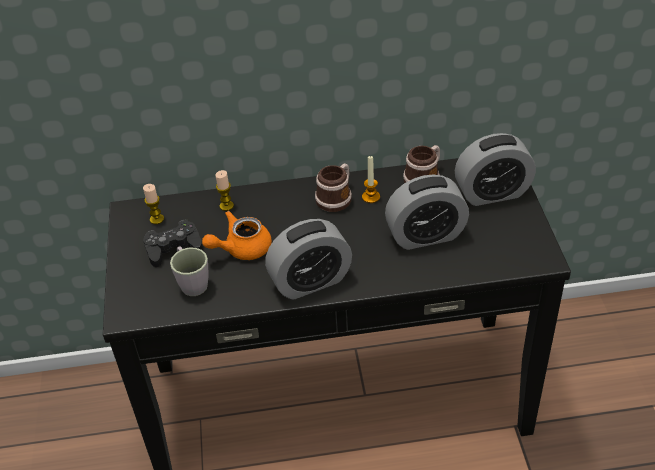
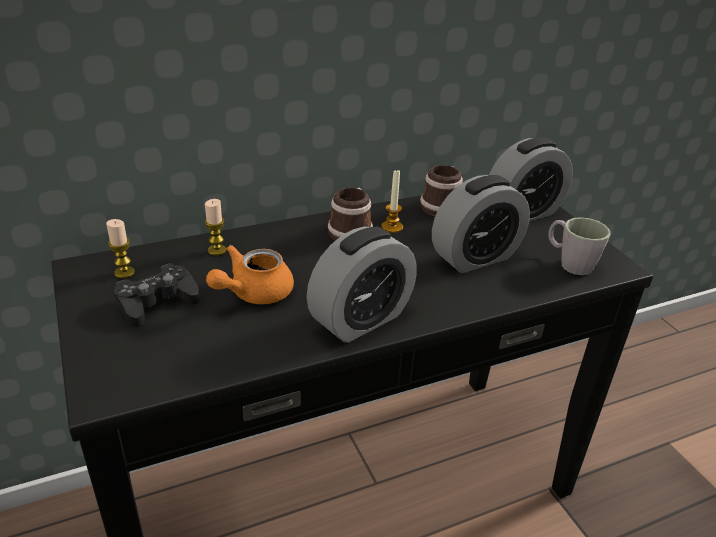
camera: 20 degrees left, 10 degrees down
grey mug [170,246,208,296] -> grey mug moved to [548,217,611,275]

